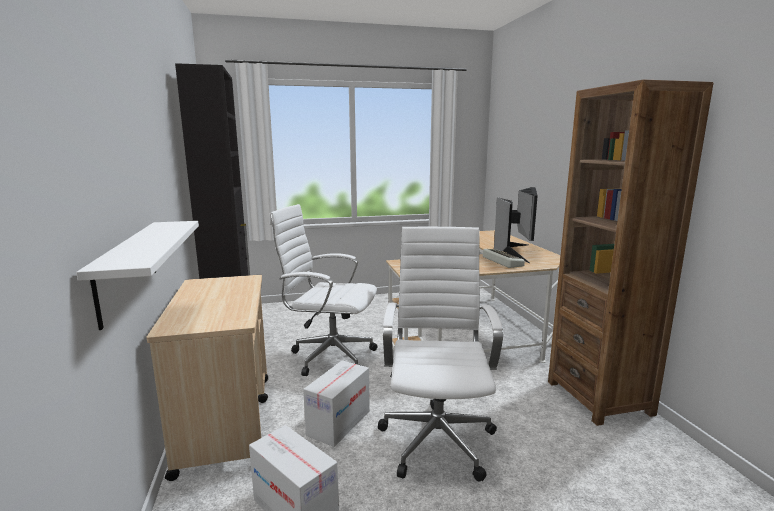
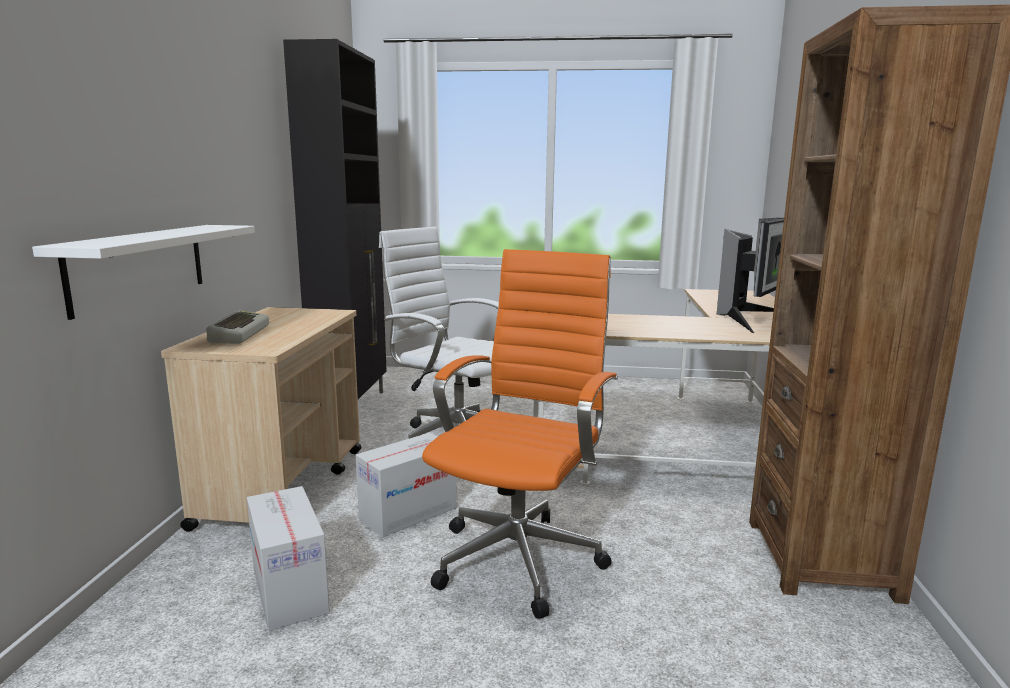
camera: 20 degrees right, 0 degrees up
white office chair [378,227,503,482] -> orange office chair [422,249,618,619]
keyboard [483,249,525,268] -> keyboard moved to [206,310,269,344]

